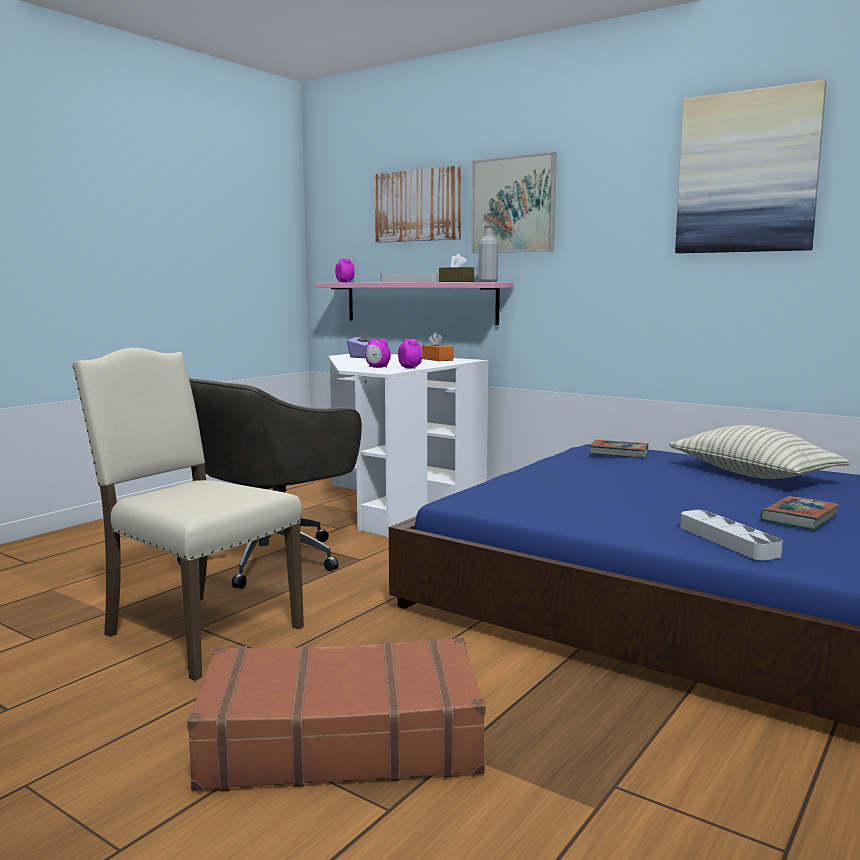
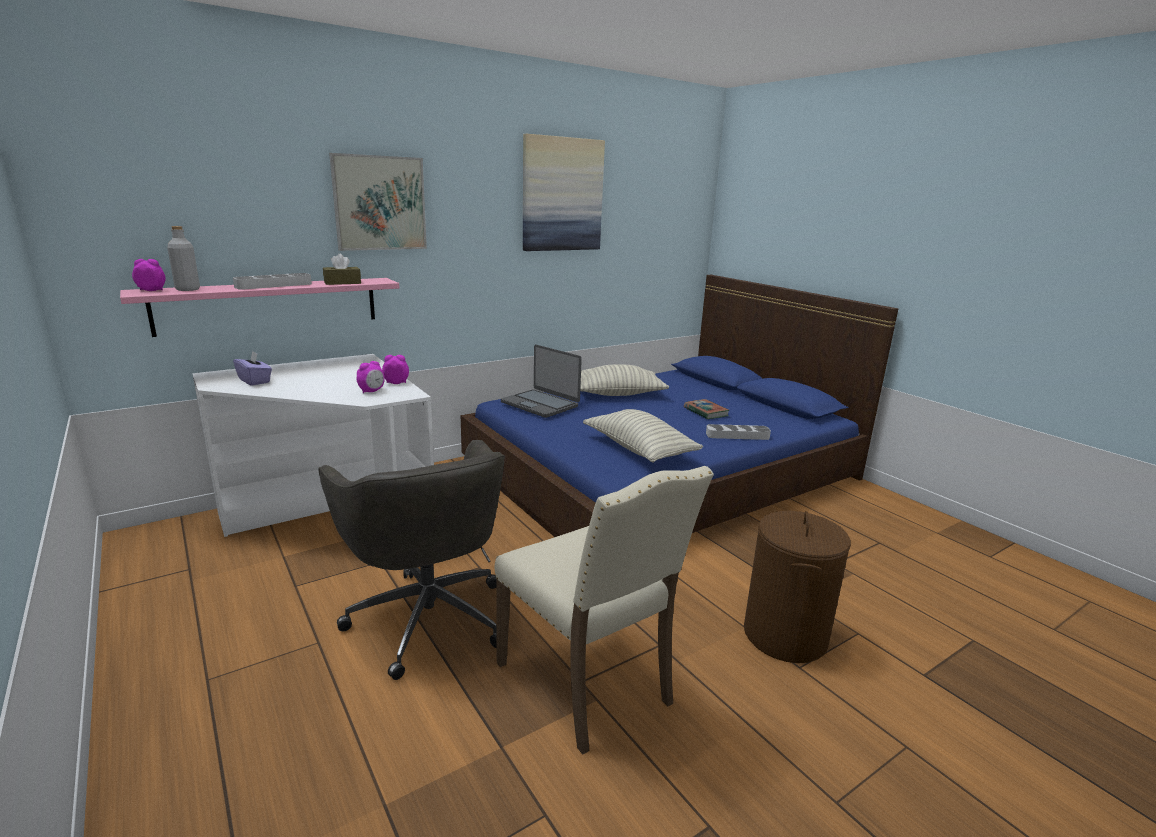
camera: 70 degrees left, 10 degrees up
beige chair [72,348,304,681] -> beige chair turned 90 degrees counterclockwise [495,466,714,755]
brown suitcase [187,637,486,791] -> brown laundry basket [744,511,851,663]
picture [375,165,461,243] -> none
orange tissue box [422,332,454,361] -> none
grey bottle [478,226,498,282] -> grey bottle moved to [167,226,200,291]
book [590,440,648,458] -> laptop [501,345,582,418]
none -> pillow [583,409,703,463]

